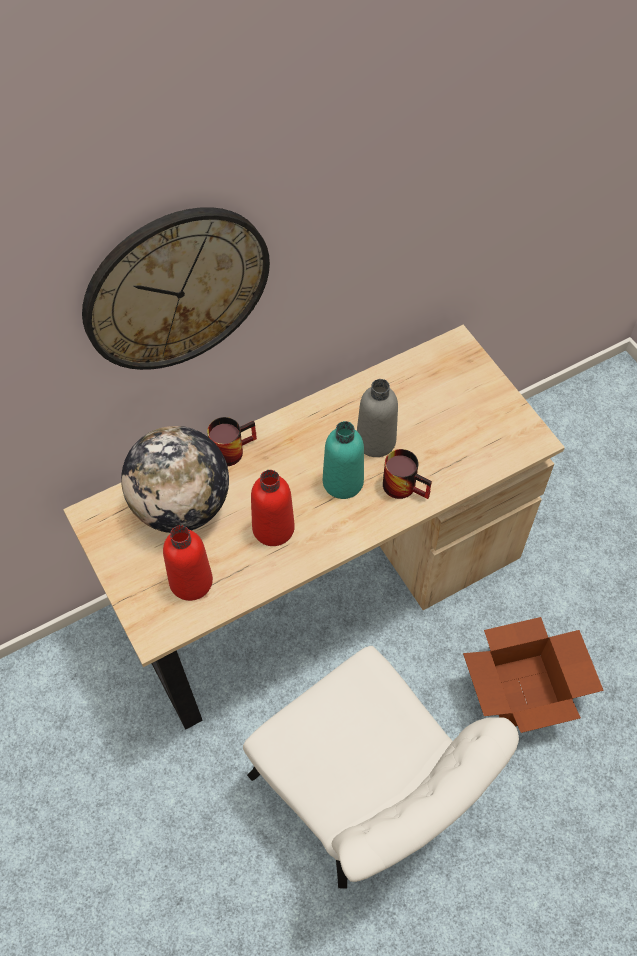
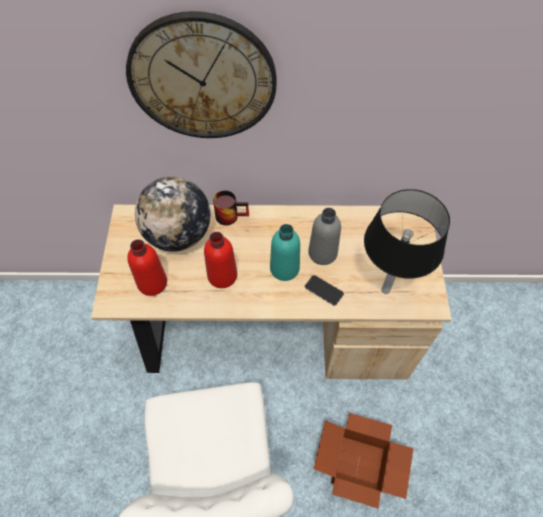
camera: 30 degrees right, 0 degrees up
mug [383,449,432,499] -> phone [304,275,344,306]
none -> black table lamp [364,189,450,294]

